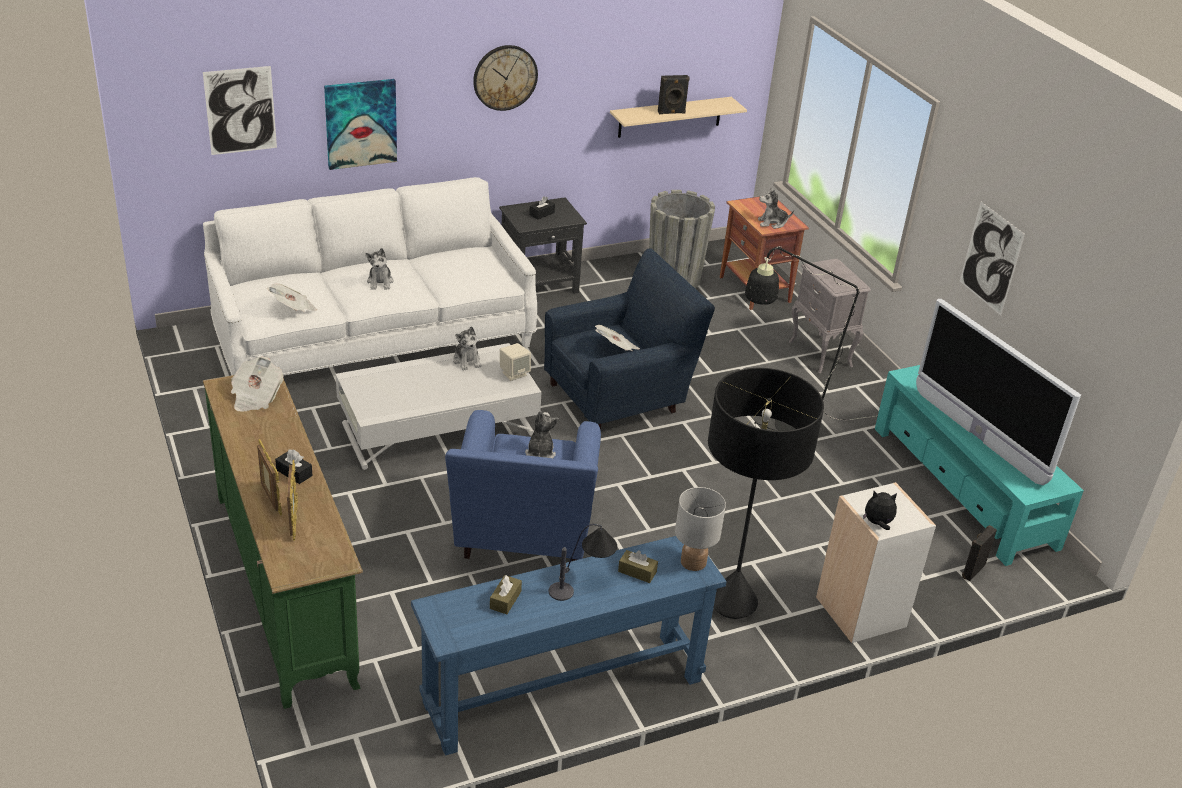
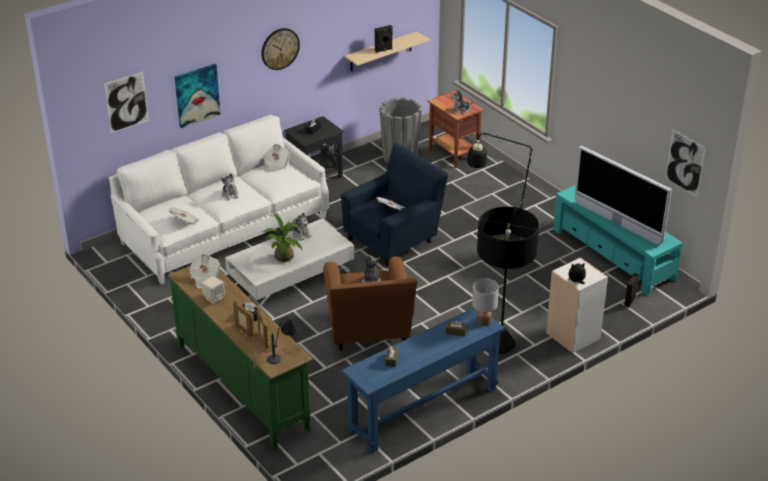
camera: 10 degrees left, 0 degrees up
blue armchair [445,410,601,561] -> brown armchair [323,256,417,351]
beige speaker [500,343,531,381] -> beige speaker moved to [201,276,225,304]
table lamp [549,524,617,601] -> table lamp moved to [267,317,301,364]
grey nightstand [789,259,871,374] -> none
picture [960,202,1025,315] -> picture moved to [665,129,706,197]
none -> potted plant [262,213,302,262]
none -> newspaper [263,144,290,172]

